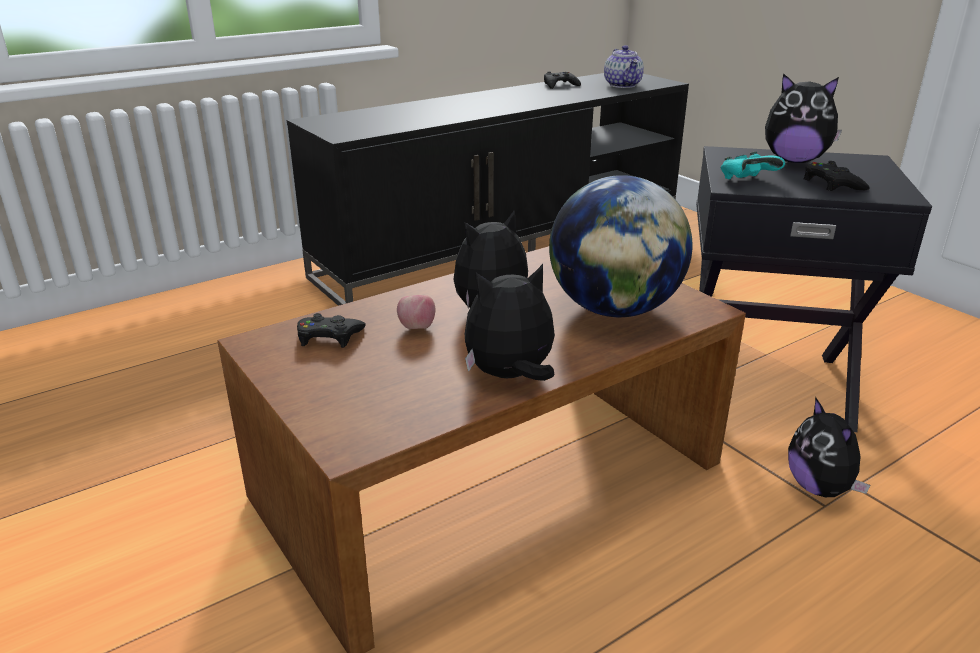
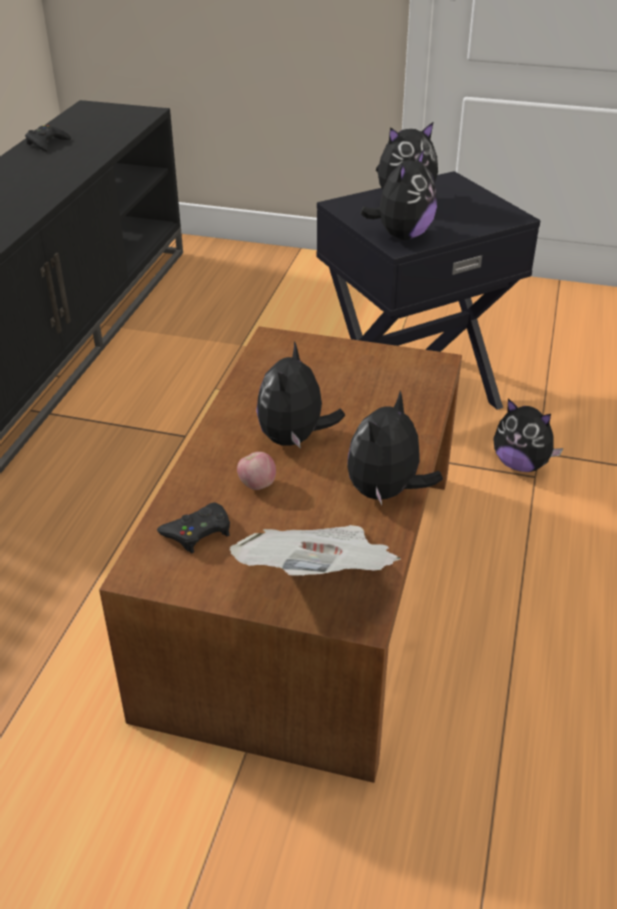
camera: 40 degrees left, 10 degrees up
globe [549,175,692,317] -> none
teapot [604,45,644,88] -> none
turquoise game controller [721,151,785,179] -> plush toy [360,148,437,240]
black game controller [803,161,869,191] -> none
none -> newspaper [230,525,401,576]

